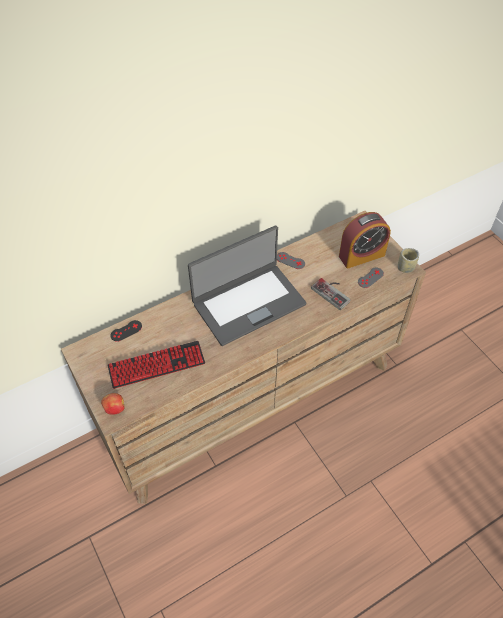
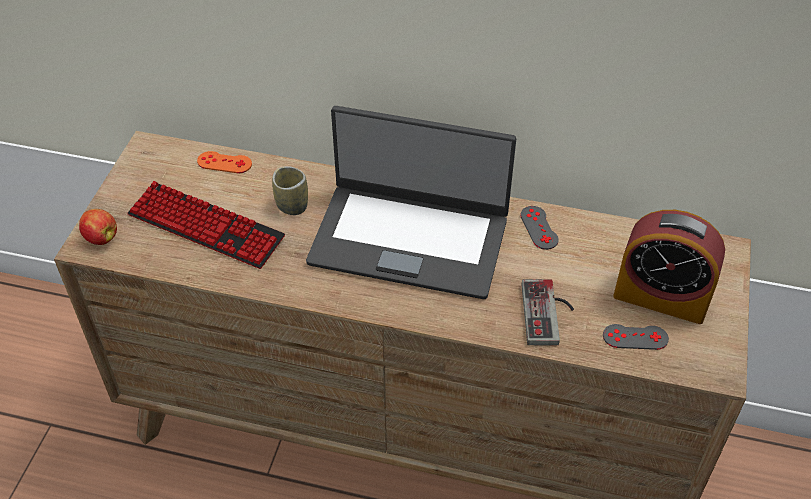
camera: 45 degrees right, 5 degrees down
black game controller [110,320,142,342] -> orange game controller [197,151,252,173]
cup [398,248,419,273] -> cup moved to [272,166,308,215]

